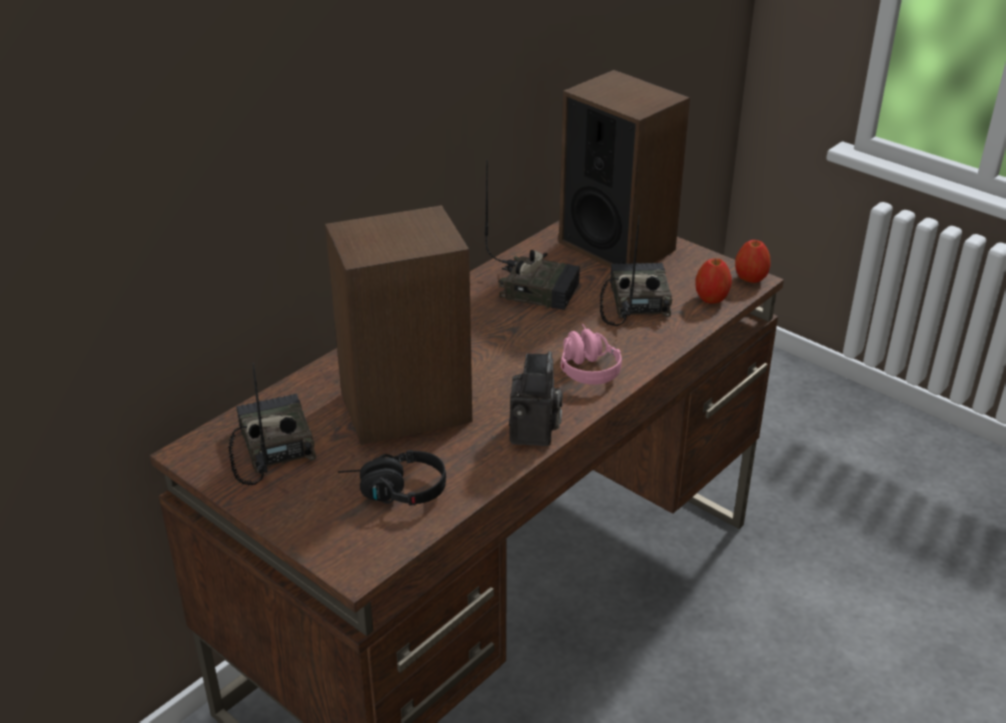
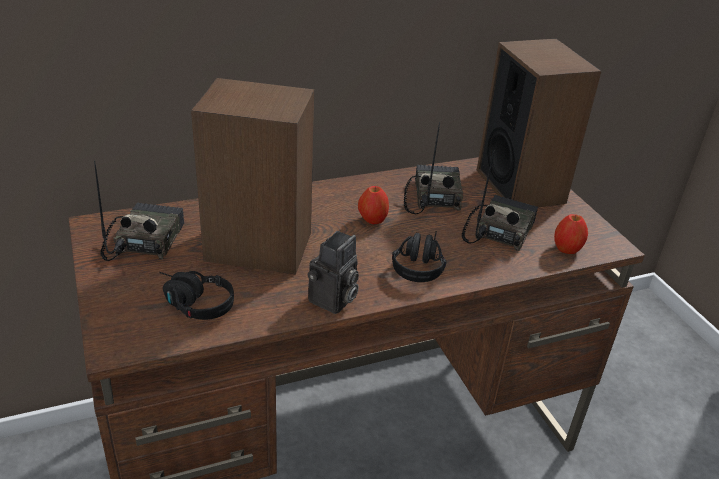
camera: 25 degrees right, 0 degrees up
radio [485,160,580,310] -> radio turned 135 degrees counterclockwise [403,122,463,215]
pink headphones [561,324,622,385] -> black headphones [392,231,446,282]
apple [735,240,771,283] -> apple moved to [358,186,389,224]

